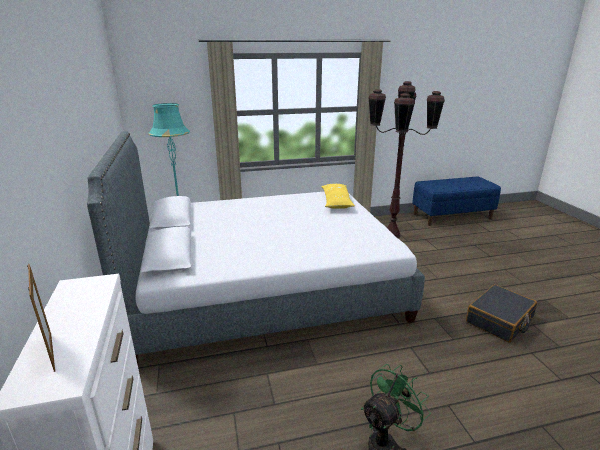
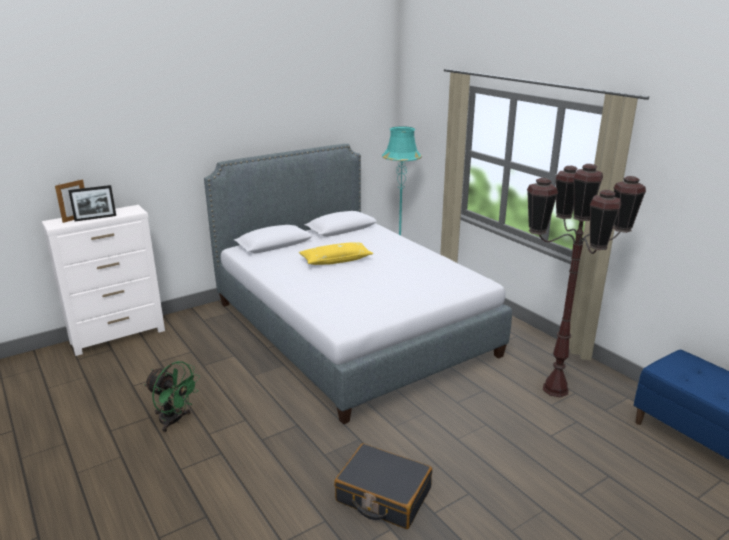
camera: 70 degrees right, 0 degrees up
yellow pillow [321,184,355,209] -> yellow pillow moved to [299,242,374,265]
none -> picture frame [68,185,116,222]

